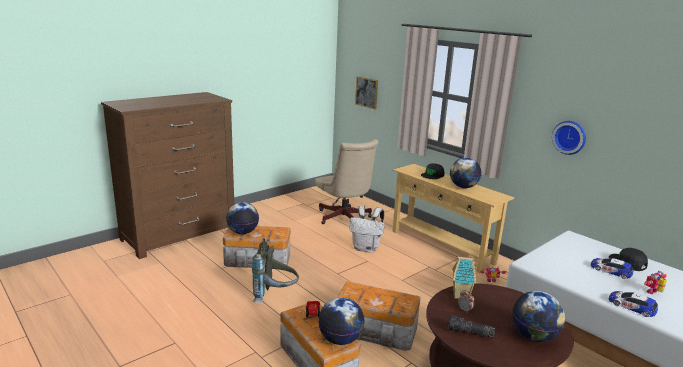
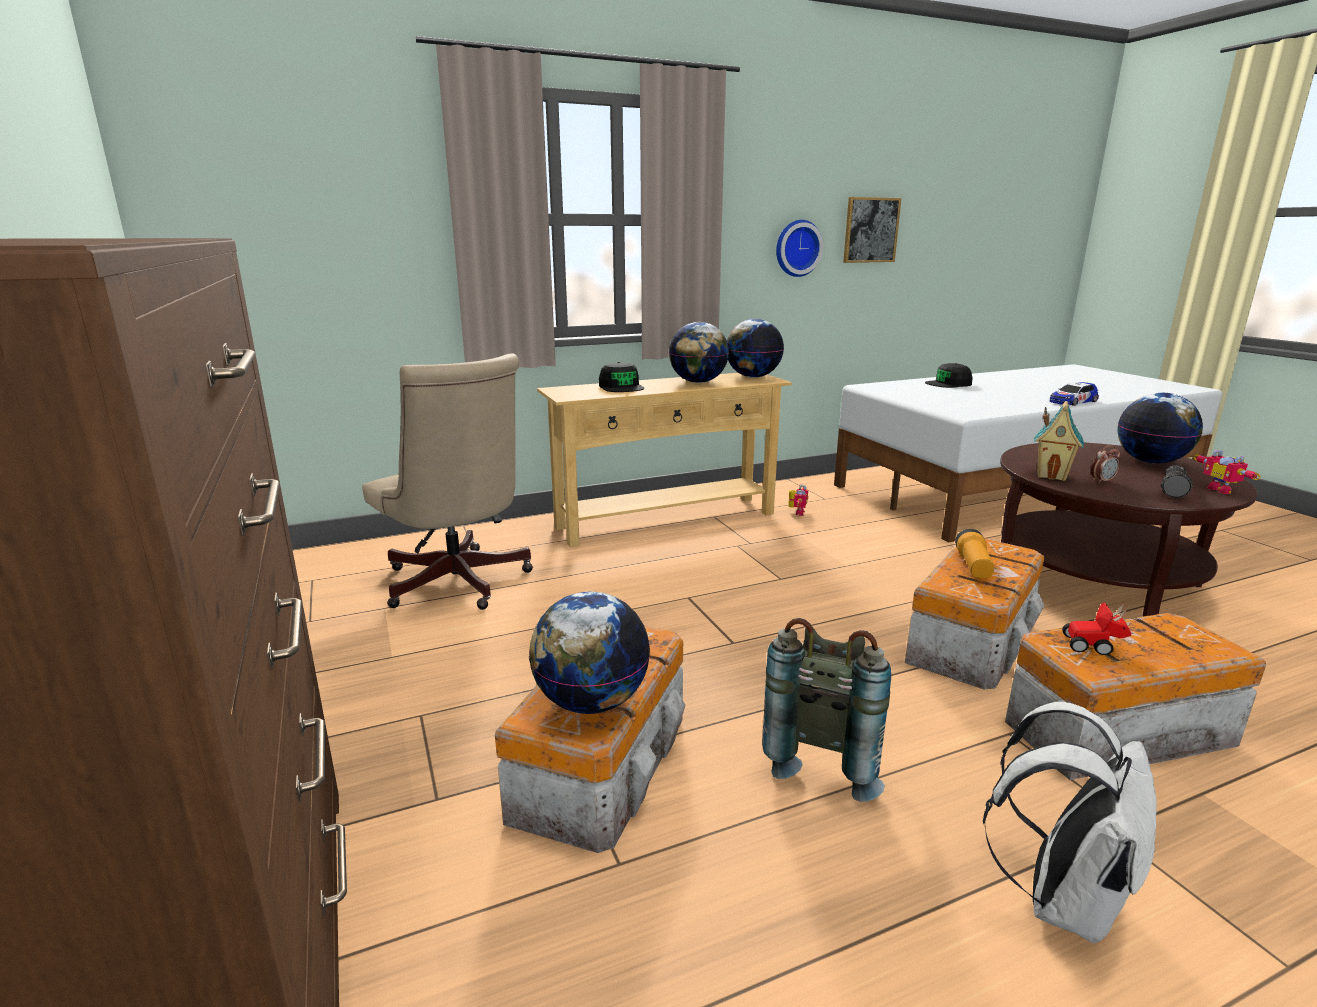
camera: 70 degrees left, 0 degrees up
beige office chair [315,139,378,224] -> beige office chair turned 60 degrees clockwise [362,354,533,610]
globe [318,297,365,345] -> globe moved to [727,319,784,378]
white backpack [349,206,385,253] -> white backpack moved to [983,702,1157,943]
picture [355,76,378,109] -> picture moved to [843,197,901,263]
toy car [591,258,633,279] -> none
toy robot [644,271,667,294] -> toy robot moved to [1194,450,1261,494]
none -> flashlight [955,529,994,578]

